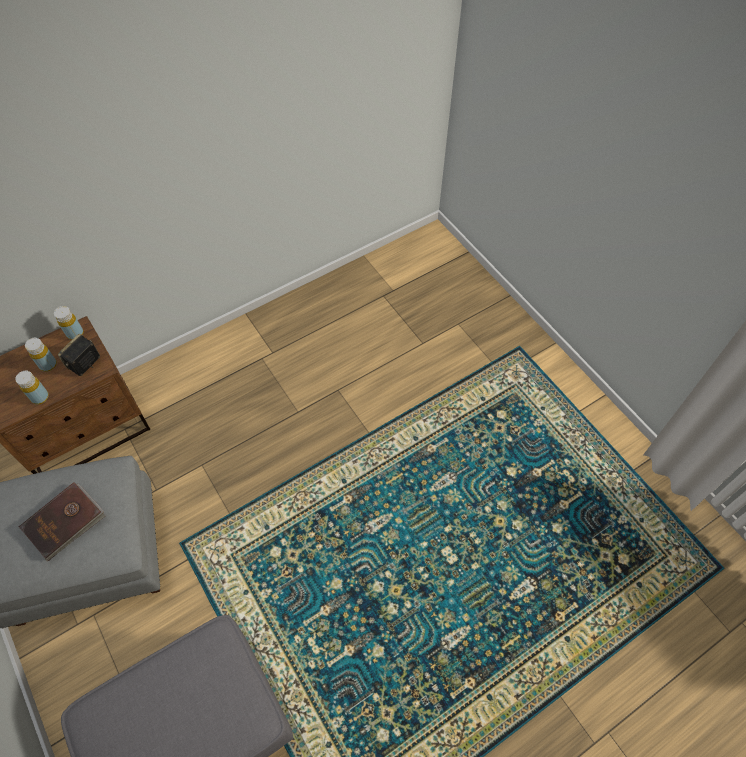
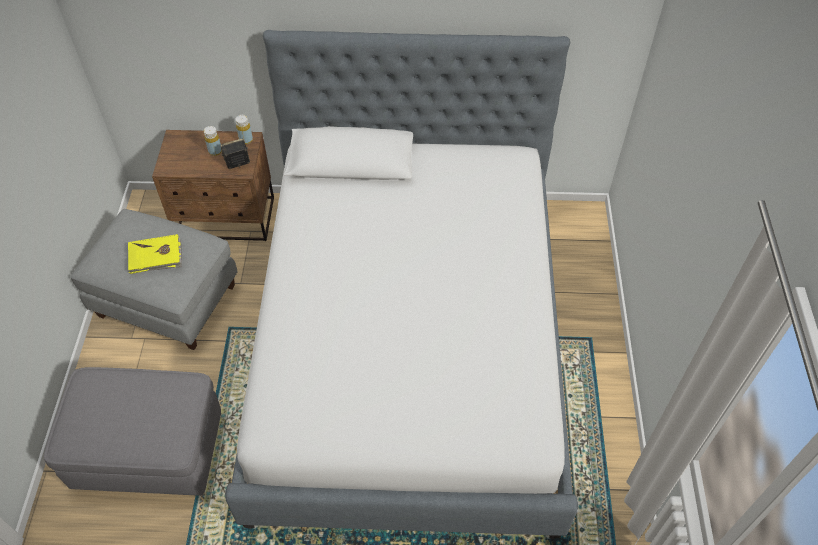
camera: 35 degrees right, 5 degrees down
yellow bottle [15,371,49,405] -> none
brown book [19,482,106,561] -> yellow book [128,234,182,274]
none -> bed [225,30,578,539]

